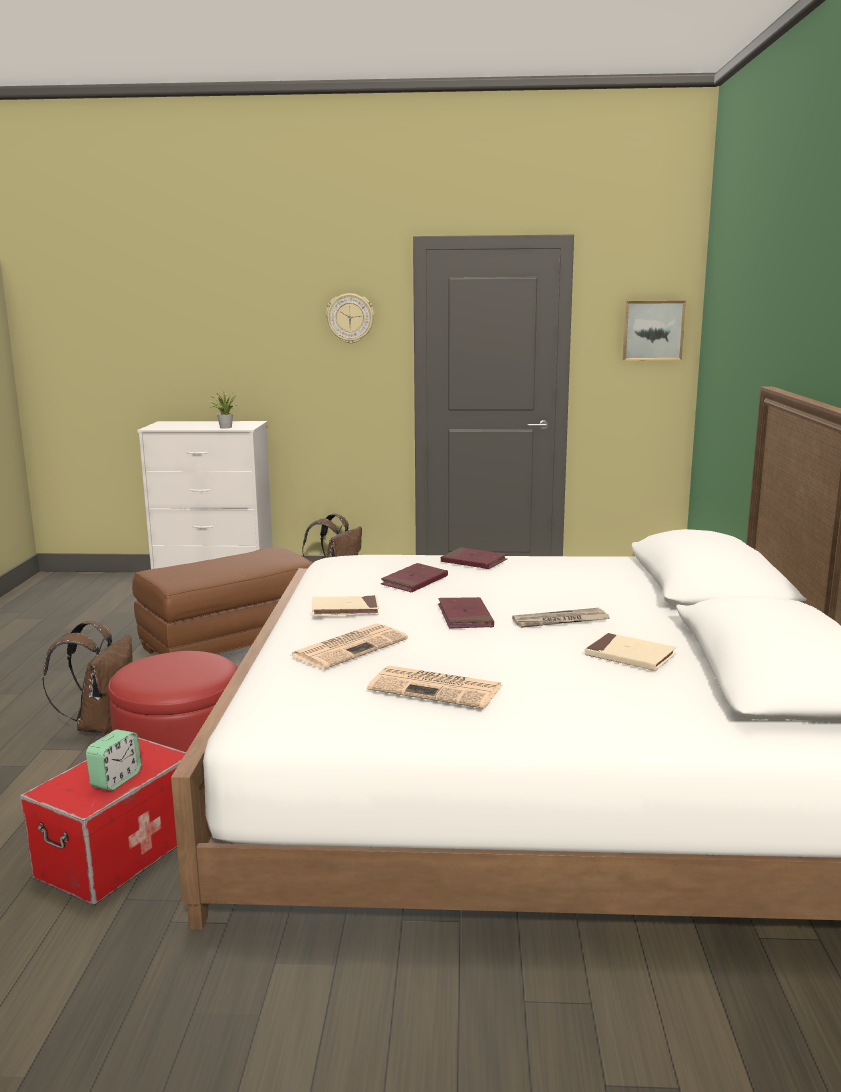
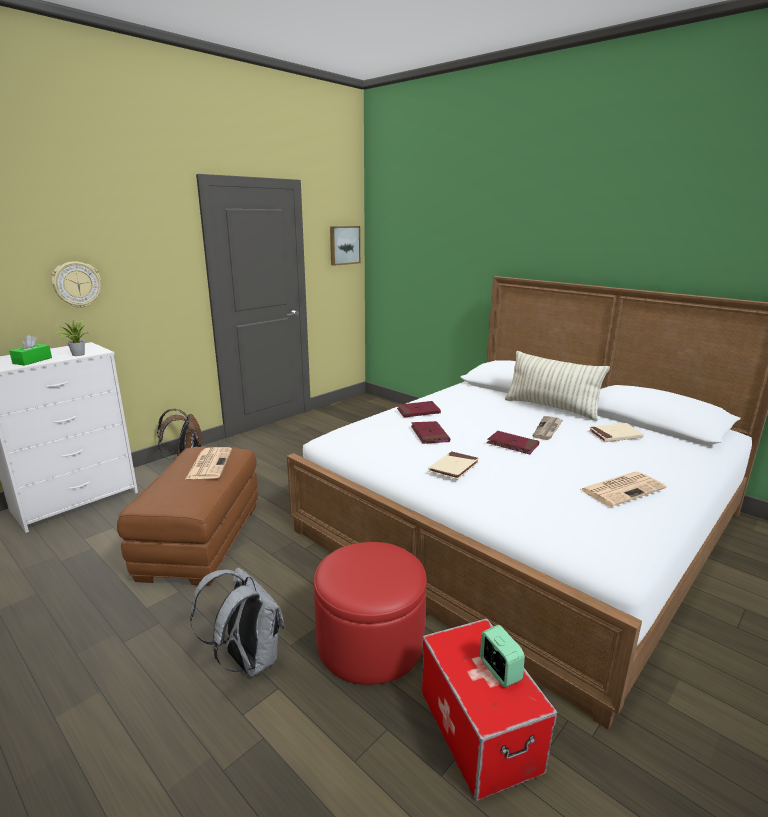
camera: 50 degrees left, 5 degrees up
brown backpack [43,621,133,734] -> grey backpack [190,567,285,677]
newspaper [291,623,408,669] -> newspaper moved to [186,447,232,479]
wall clock [326,293,374,344] -> wall clock moved to [51,261,101,308]
none -> green tissue box [9,335,52,365]
none -> pillow [505,351,610,421]

